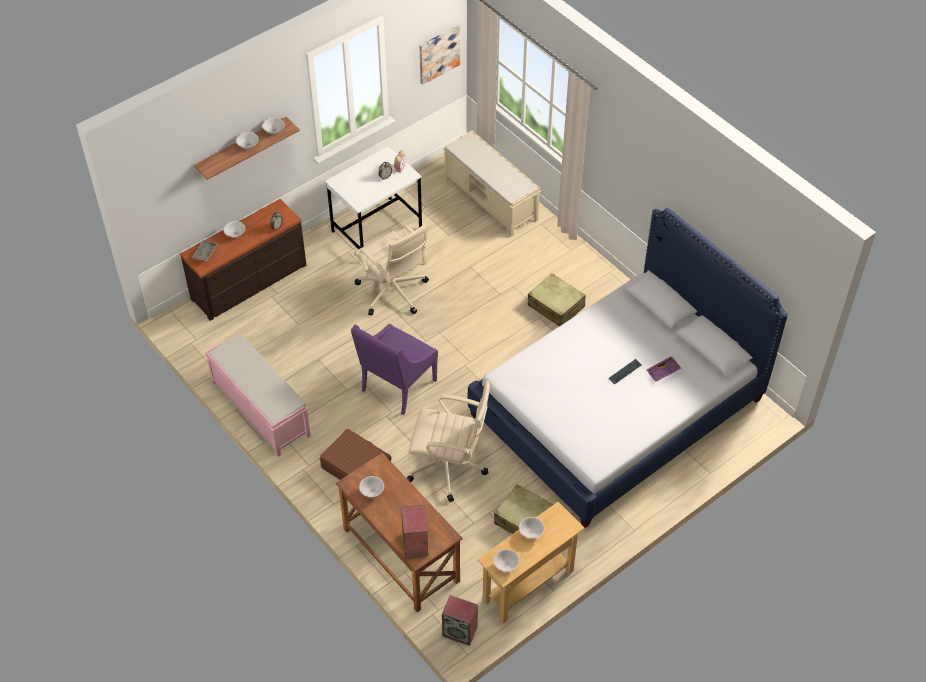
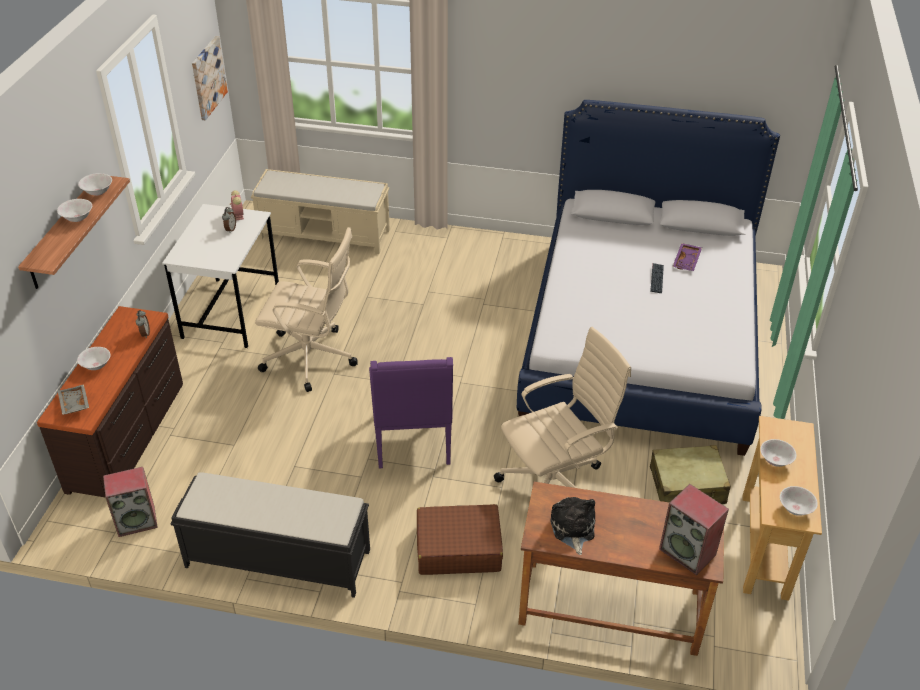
camera: 40 degrees left, 10 degrees down
pink bench [205,334,311,457] -> black bench [171,472,370,598]
white bowl [359,476,384,497] -> plush toy [551,497,595,555]
speaker [442,595,478,646] -> speaker moved to [103,467,158,537]
beige suitcase [528,273,586,326] -> none

